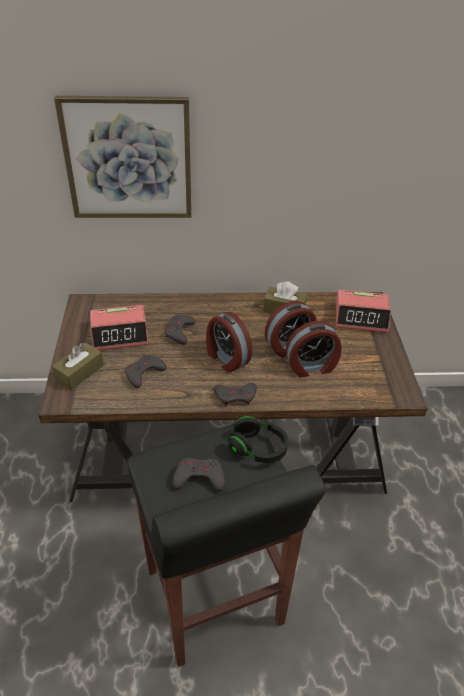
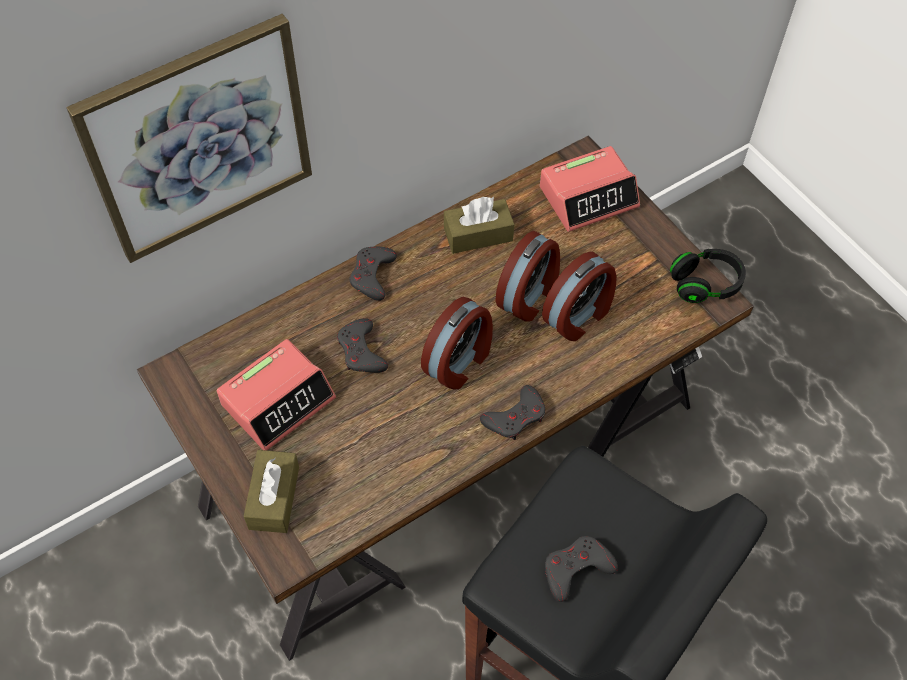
camera: 30 degrees left, 15 degrees up
grey game controller [125,355,167,388] -> grey game controller moved to [350,247,397,301]
alarm clock [206,312,252,372] -> alarm clock turned 75 degrees counterclockwise [421,297,493,389]
black headphones [228,416,288,463] -> black headphones moved to [670,249,746,303]

